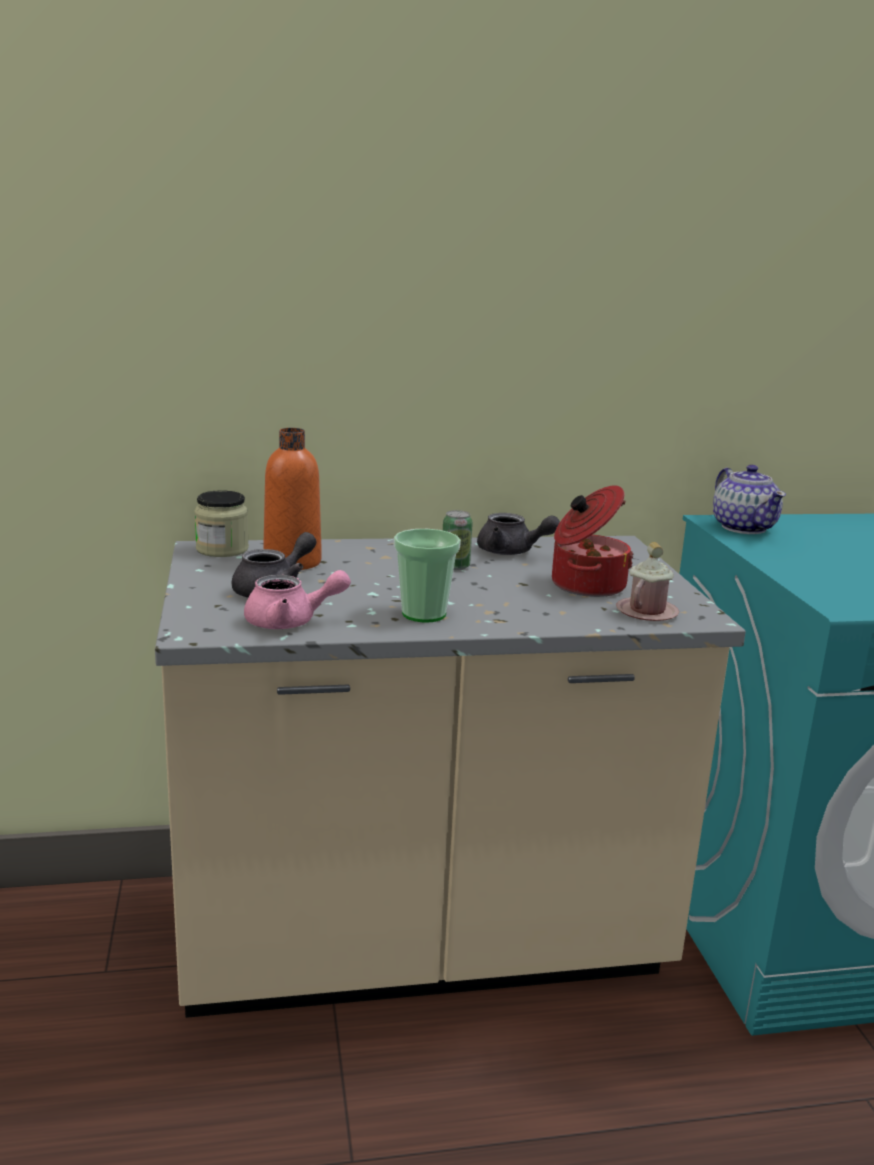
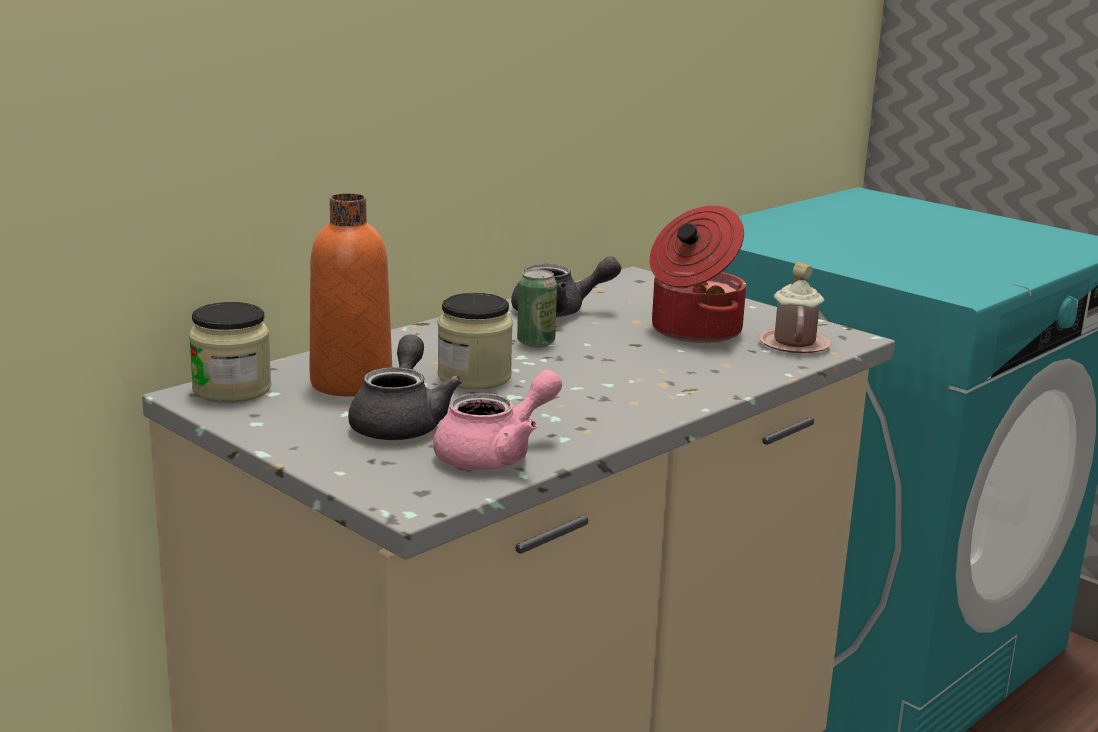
camera: 35 degrees left, 0 degrees up
cup [394,529,461,623] -> none
teapot [713,465,786,534] -> none
none -> jar [437,293,513,390]

